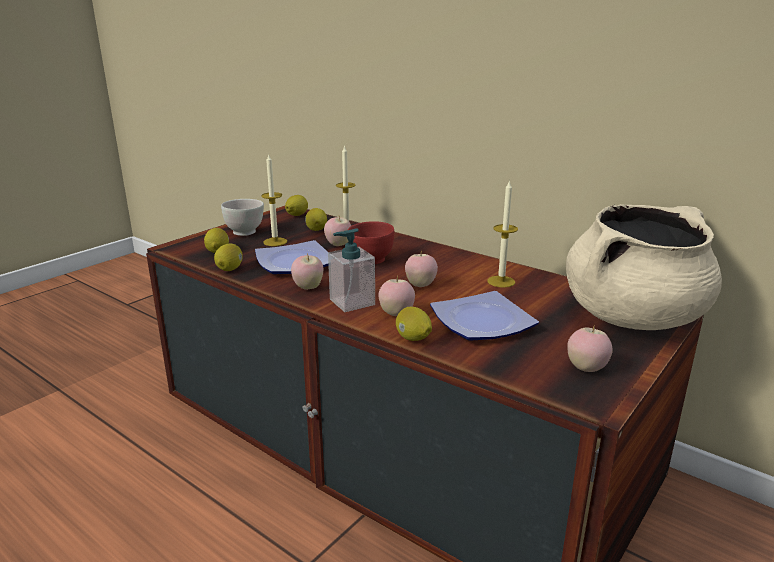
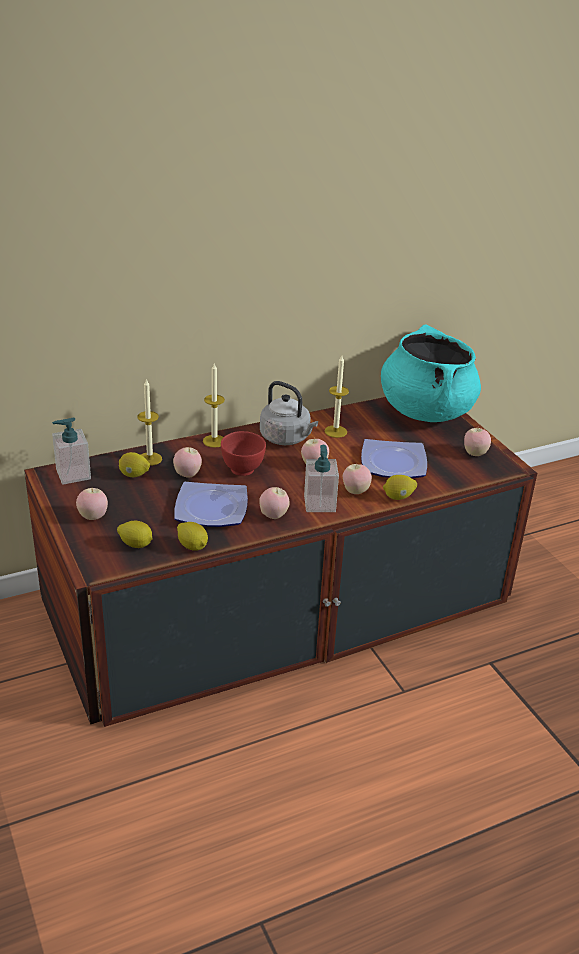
camera: 65 degrees left, 10 degrees up
white bowl [221,199,264,236] -> apple [76,488,108,520]
candle [261,153,287,246] -> candle moved to [203,363,225,448]
lemon [285,195,308,216] -> soap dispenser [52,418,91,485]
beige cooking pot [566,204,722,330] -> turquoise cooking pot [381,324,481,422]
none -> grey kettle [260,381,318,445]

